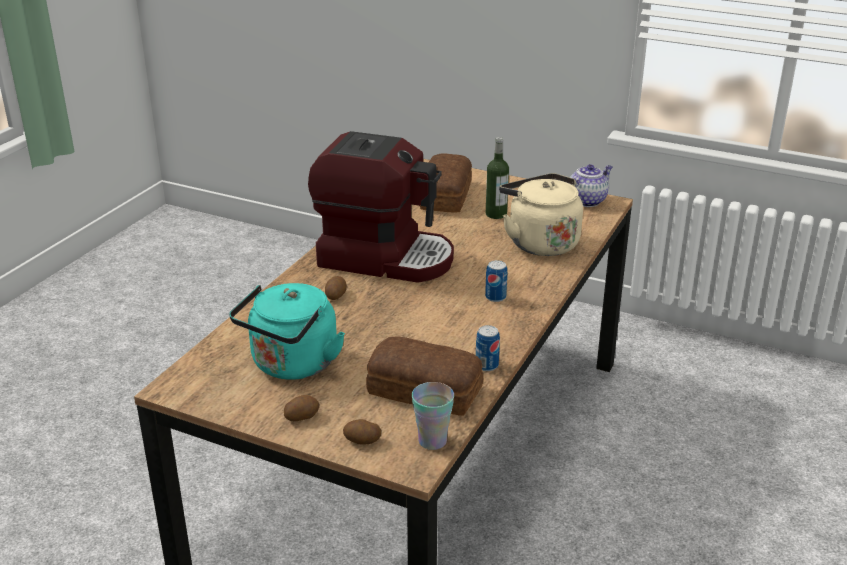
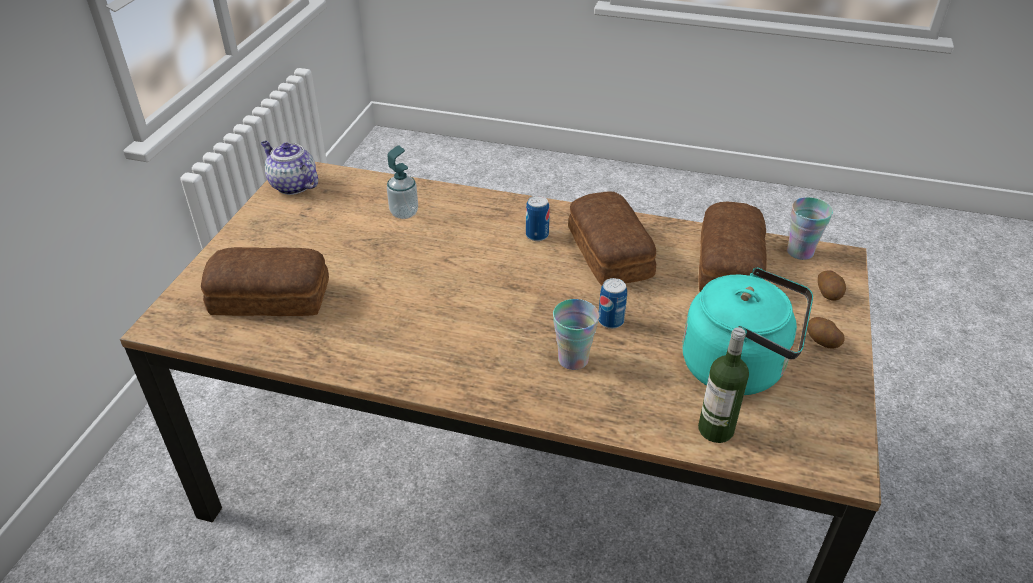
camera: 100 degrees left, 10 degrees up
coffee machine [308,131,454,283] -> none
potato [325,276,347,300] -> cup [553,299,599,370]
can [476,325,500,371] -> can moved to [598,278,627,329]
bottle [486,137,509,219] -> bottle moved to [698,327,749,443]
beige kettle [499,173,583,256] -> soap dispenser [387,146,418,219]
none -> bread [568,191,656,286]

